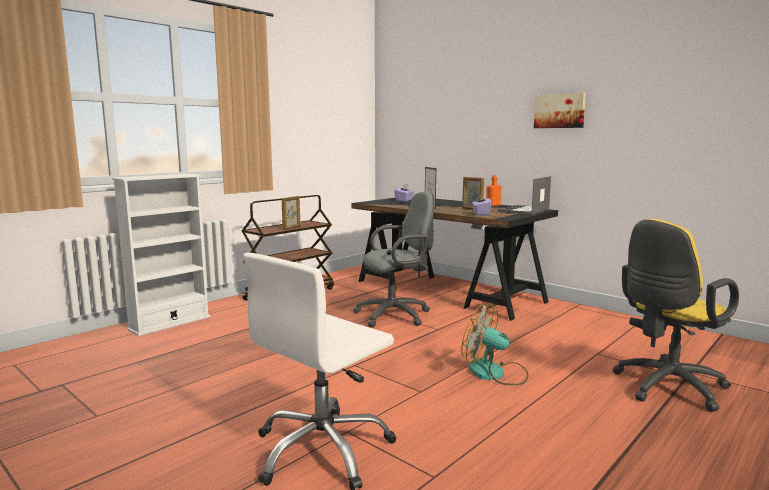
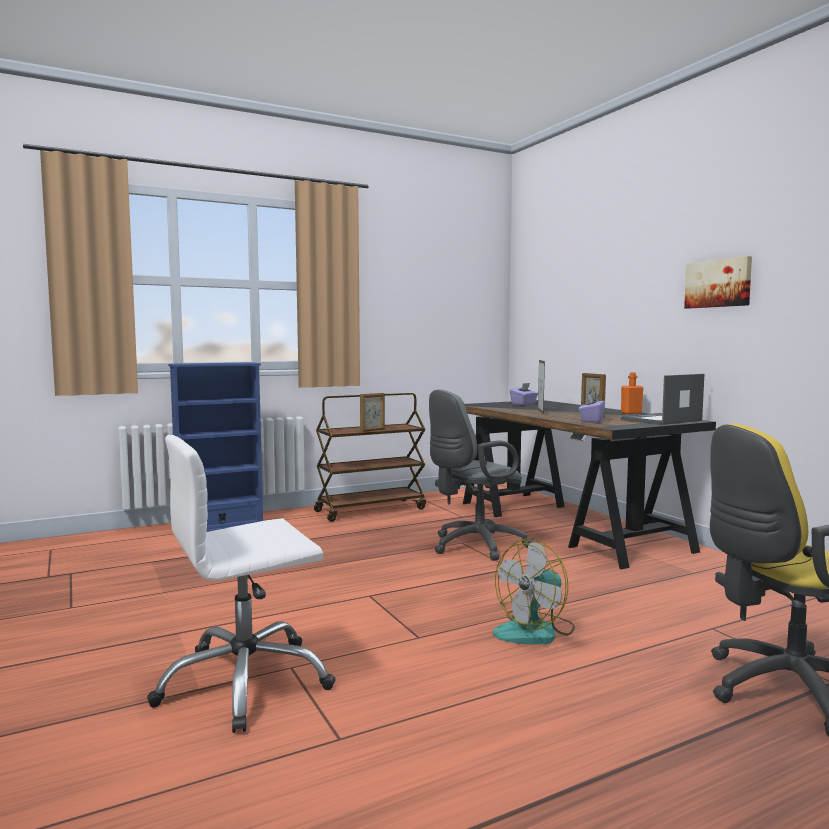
camera: 20 degrees right, 5 degrees down
white bookcase [112,174,210,336] -> blue bookcase [168,362,263,532]
grey office chair [353,191,435,328] -> grey office chair turned 150 degrees clockwise [429,389,531,561]
fan [461,304,528,385] -> fan turned 90 degrees counterclockwise [493,538,575,645]

